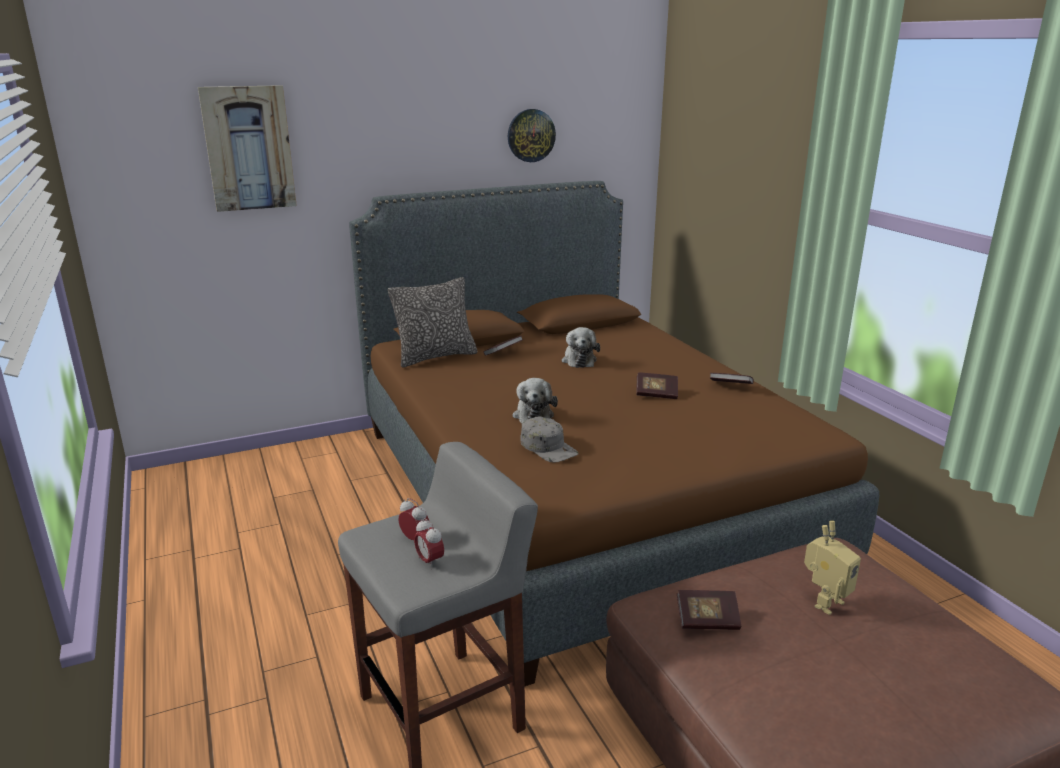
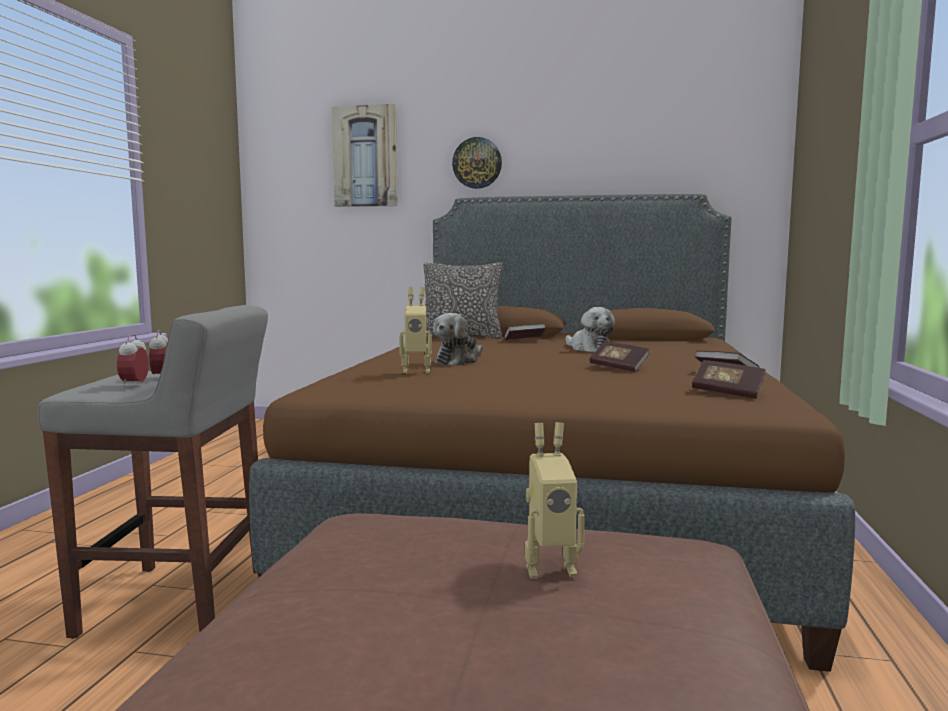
camera: 35 degrees right, 15 degrees down
wall clock [508,109,556,162] -> wall clock moved to [452,137,502,189]
grey cap [520,417,578,463] -> toy robot [399,287,432,373]
plush toy [562,327,600,368] -> plush toy turned 60 degrees counterclockwise [565,307,615,352]
book [677,590,741,630] -> book moved to [692,360,766,399]

